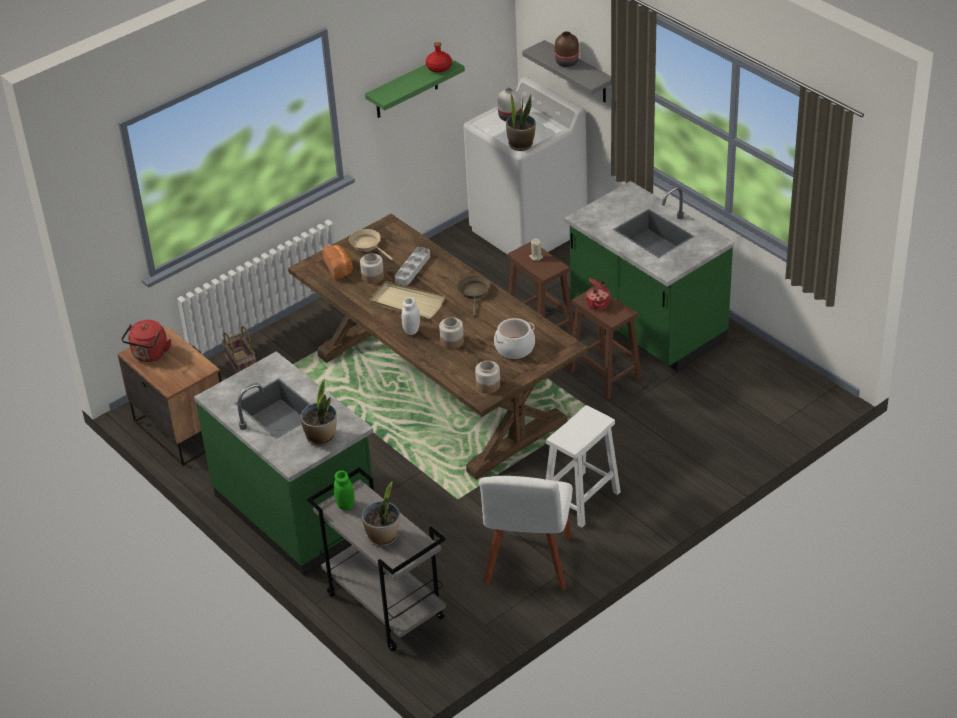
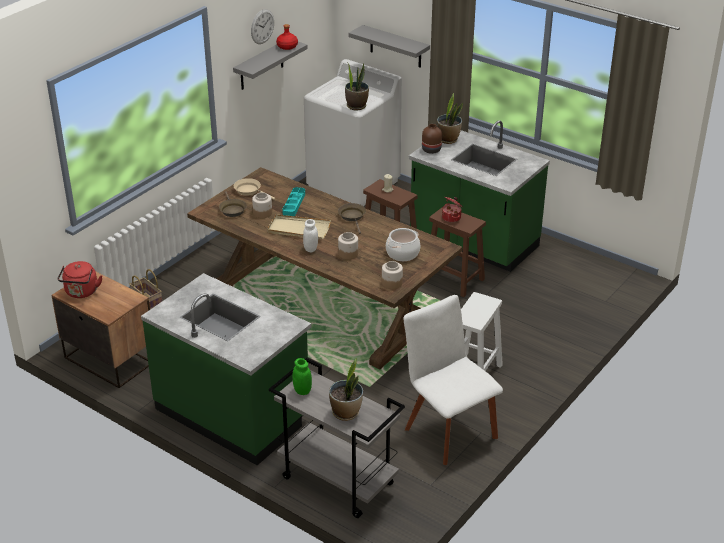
camera: 15 degrees left, 5 degrees down
potted plant [300,378,337,446] -> potted plant moved to [437,93,463,144]
bread [323,245,353,280] -> brown frying pan [219,191,247,217]
green shelf [365,59,465,118] -> grey shelf [233,42,308,90]
grey tray [395,247,430,286] -> turquoise tray [282,187,305,216]
white chair [479,476,573,590] -> white chair turned 150 degrees clockwise [404,295,503,465]
white vase [498,87,521,121] -> none
brown vase [555,31,579,67] -> brown vase moved to [422,124,442,154]
none -> wall clock [251,9,274,44]

